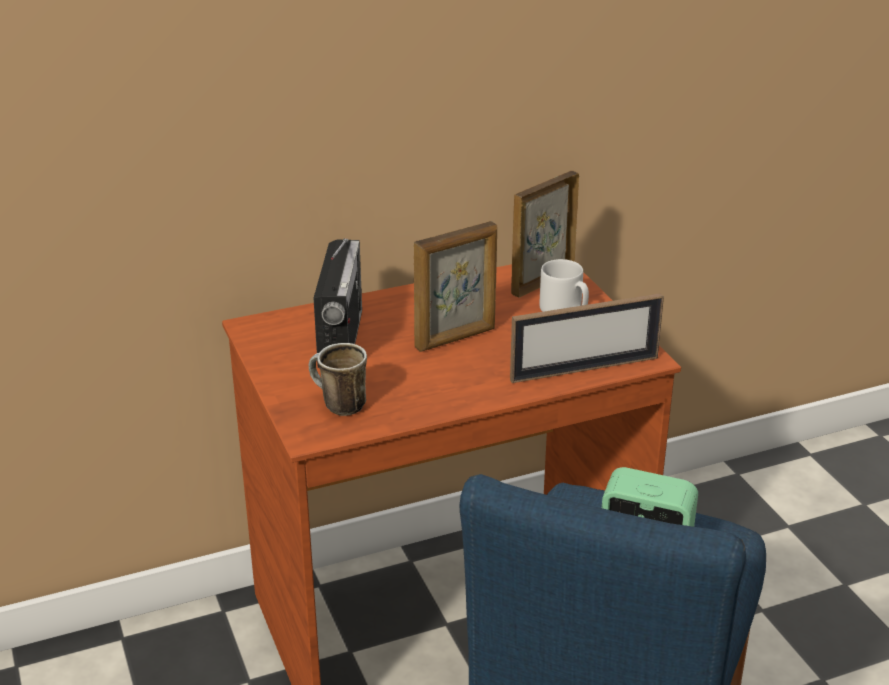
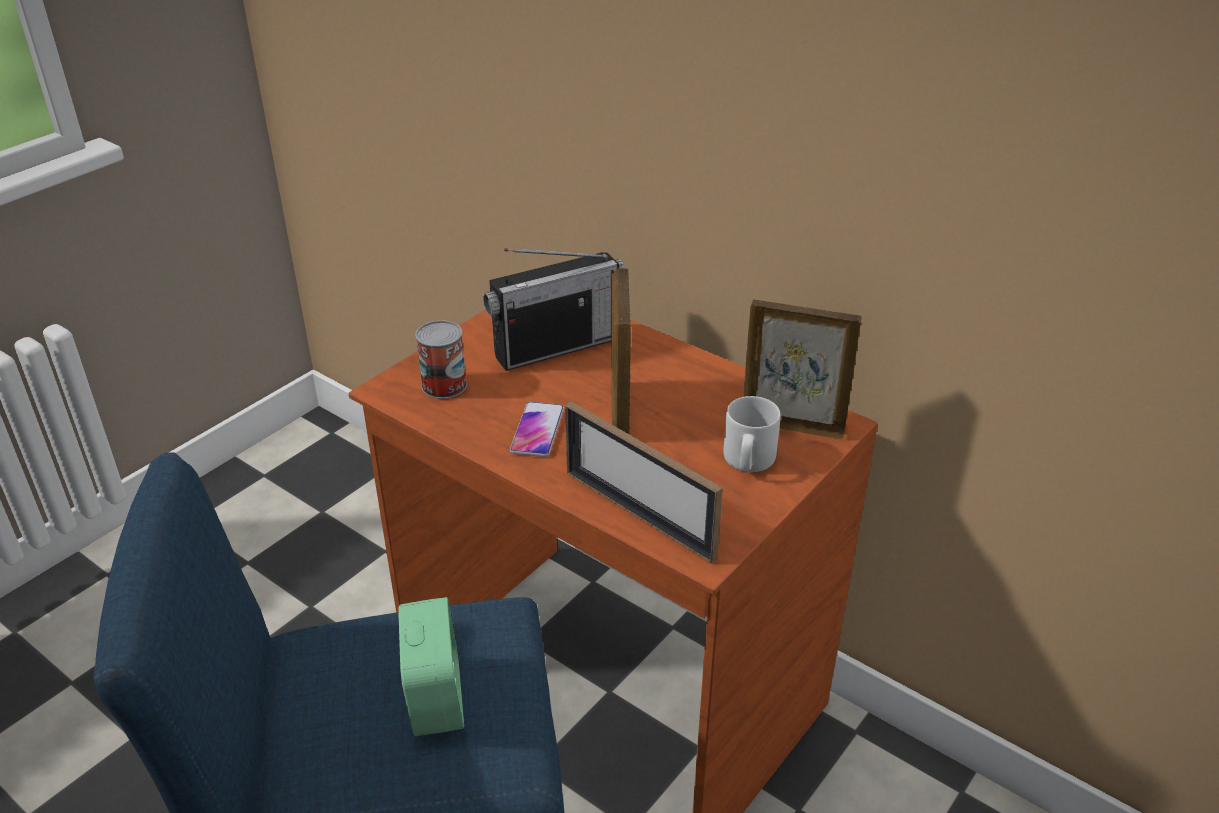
camera: 60 degrees right, 5 degrees up
mug [309,343,367,416] -> can [415,320,467,399]
picture frame [414,221,497,352] -> picture frame turned 60 degrees clockwise [611,268,631,434]
none -> phone [510,402,564,457]

